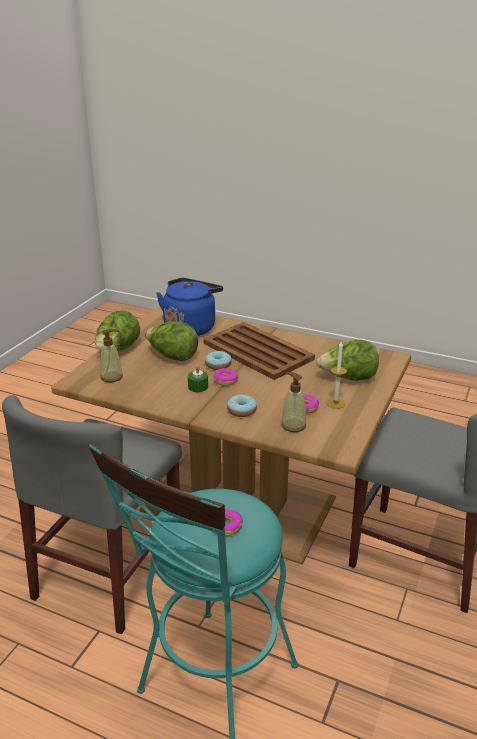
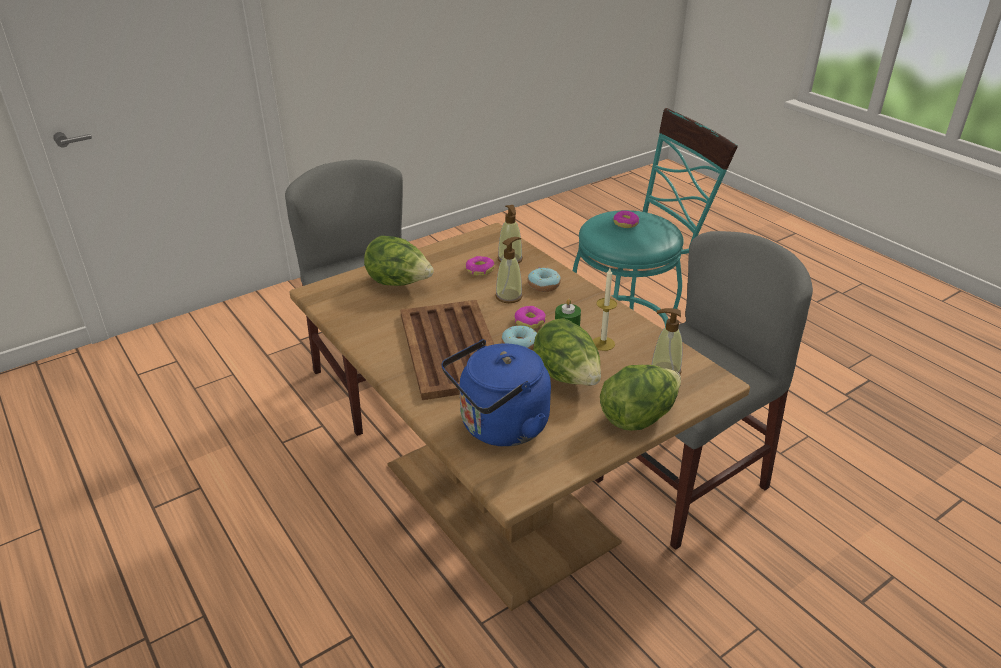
camera: 150 degrees left, 5 degrees up
candle [327,342,347,409] -> candle moved to [593,268,617,351]
none -> soap dispenser [496,237,523,303]

